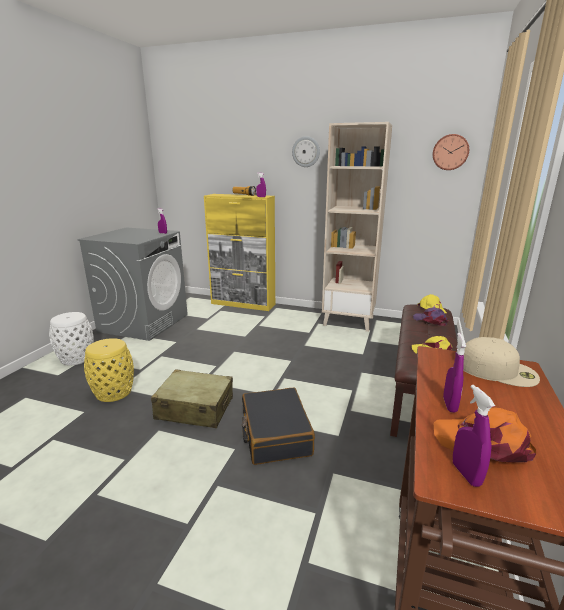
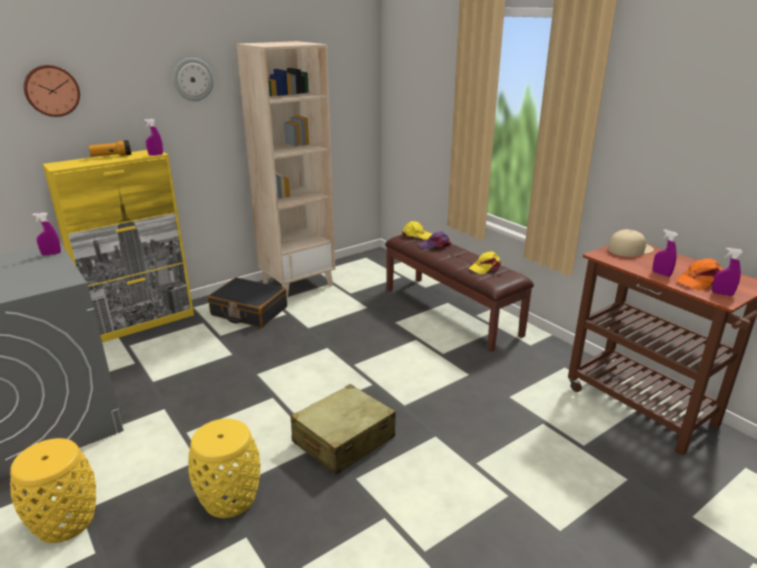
camera: 55 degrees left, 5 degrees up
white stool [49,312,94,366] -> yellow stool [10,438,96,543]
black suitcase [242,388,315,465] -> black suitcase moved to [208,277,287,328]
wall clock [433,134,469,170] -> wall clock moved to [24,65,80,117]

